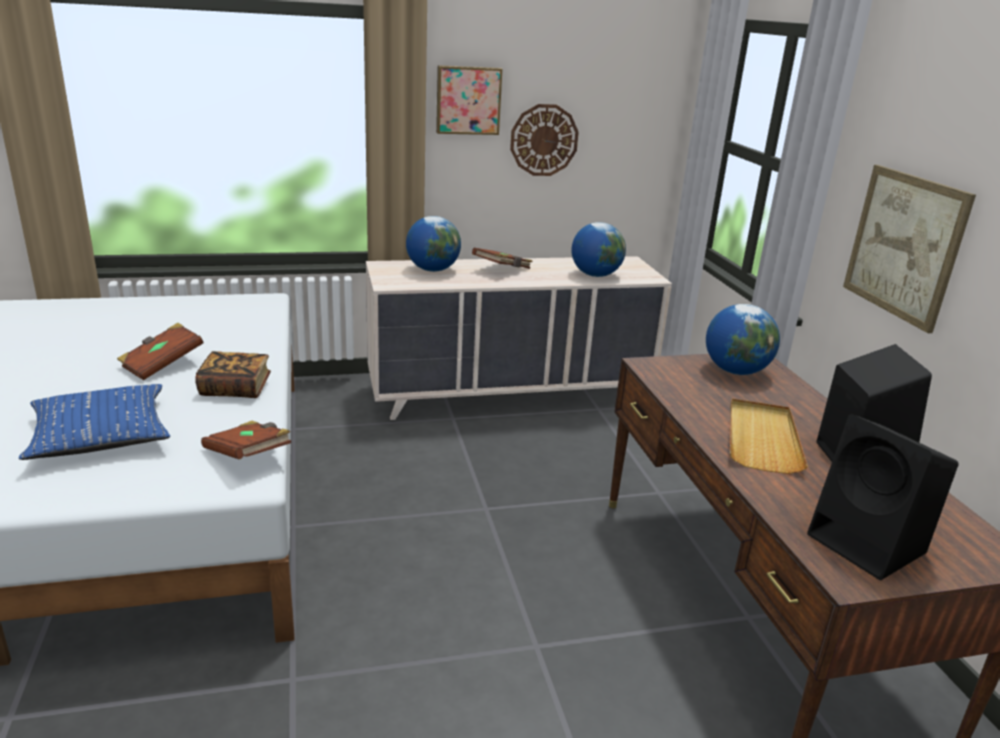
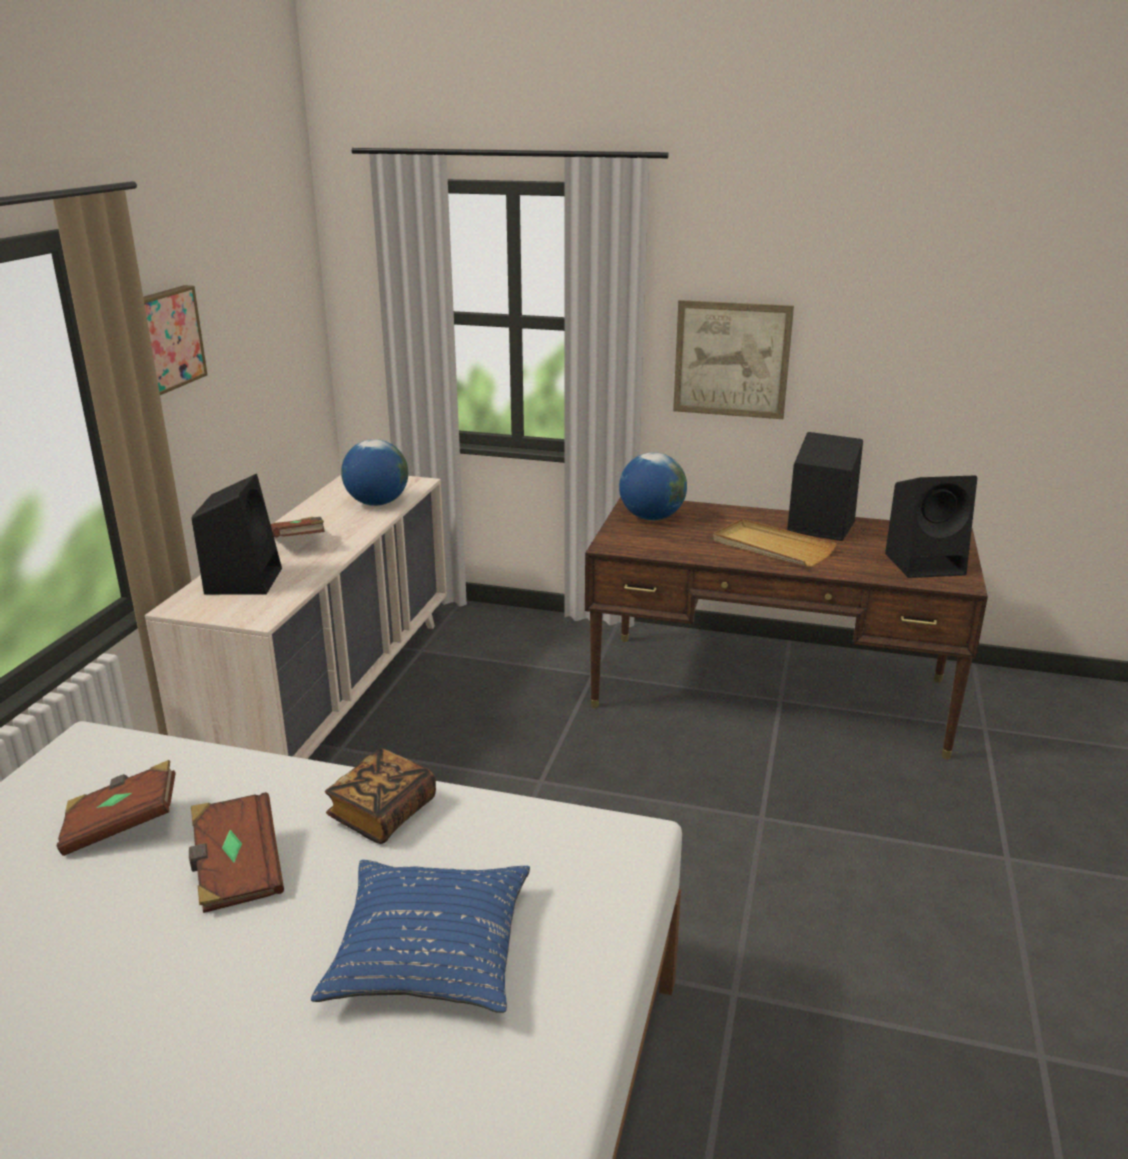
camera: 60 degrees left, 0 degrees up
brown book [201,421,291,459] -> brown book moved to [57,760,176,856]
globe [406,216,461,272] -> black speaker [192,474,282,595]
wall clock [510,104,579,176] -> none

